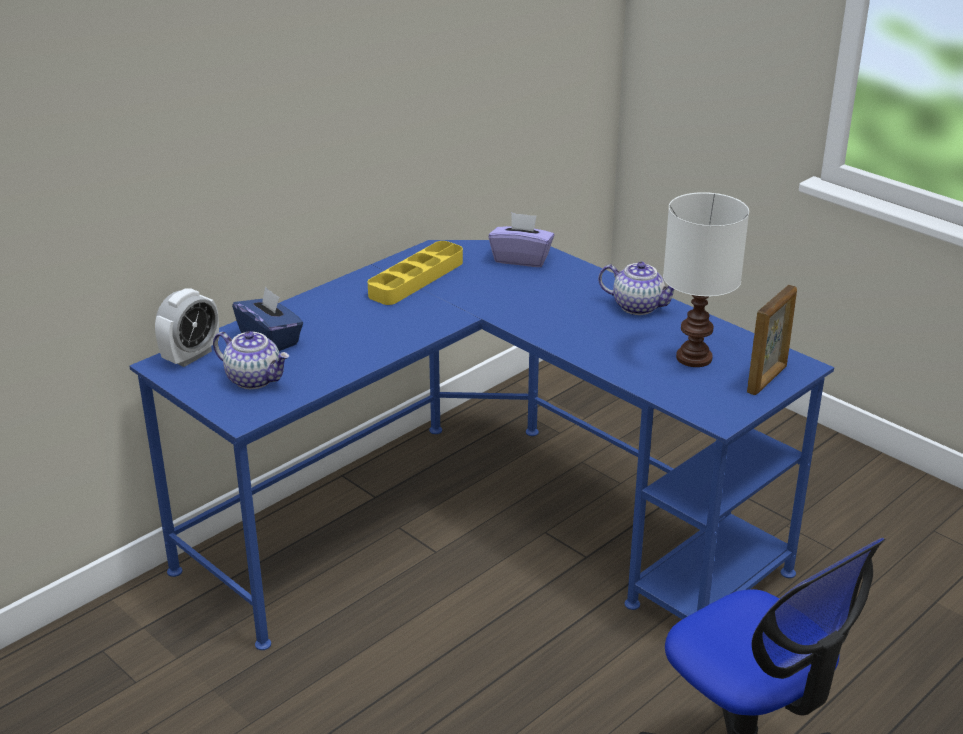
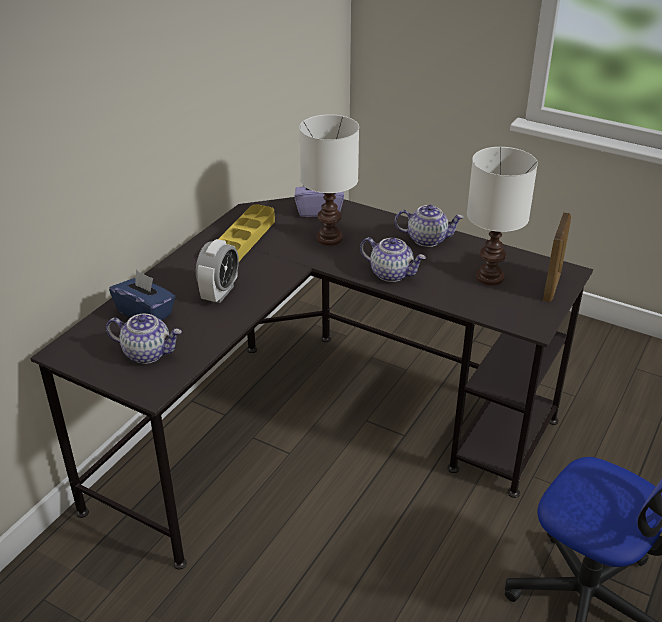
camera: 15 degrees left, 5 degrees up
blue desk [129,240,834,650] -> black desk [30,197,593,569]
alarm clock [155,288,219,367] -> alarm clock moved to [196,239,239,303]
none -> white table lamp [299,114,359,246]
none -> teapot [360,237,426,282]

